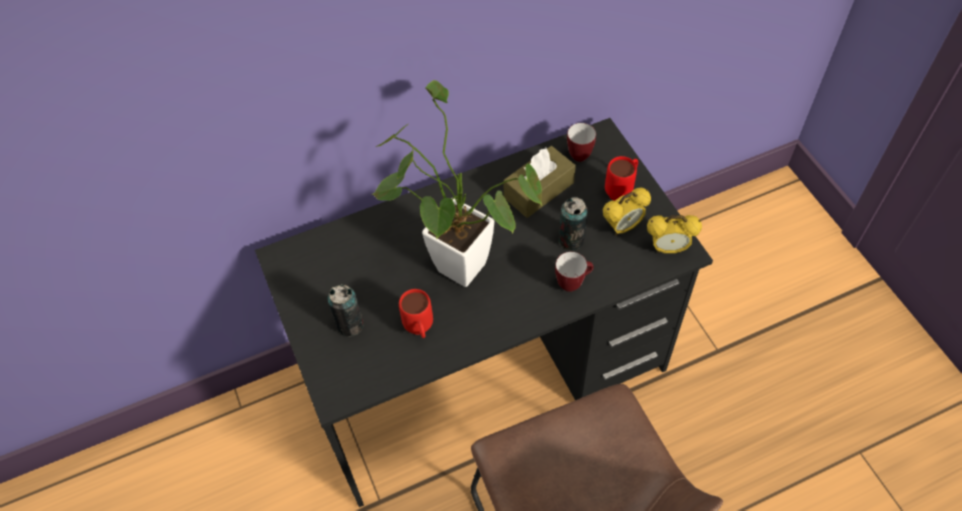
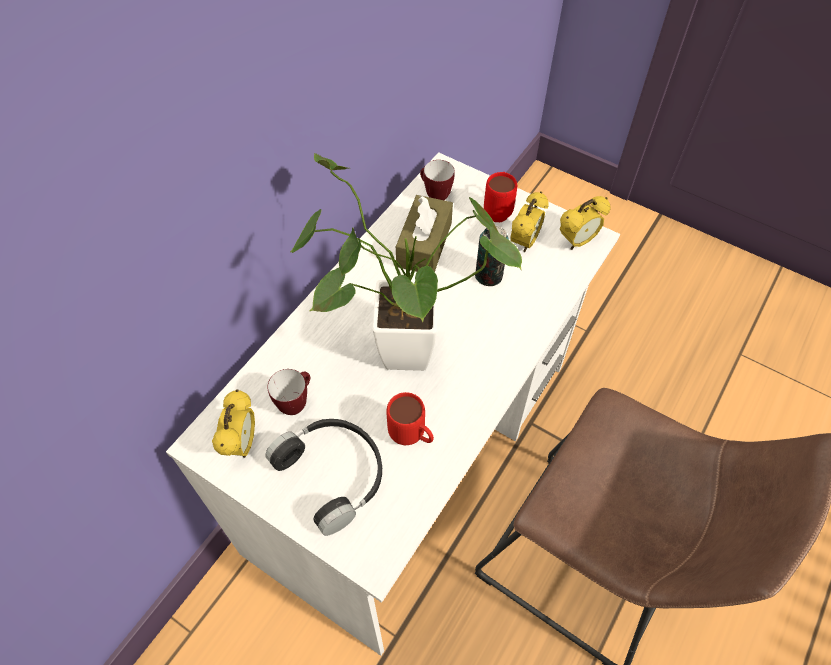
camera: 35 degrees left, 0 degrees up
black desk [255,118,713,507] -> white desk [166,152,620,656]
can [328,284,364,337] -> black headphones [265,419,382,536]
mug [555,252,594,292] -> mug moved to [267,369,310,415]
none -> alarm clock [212,389,255,458]

